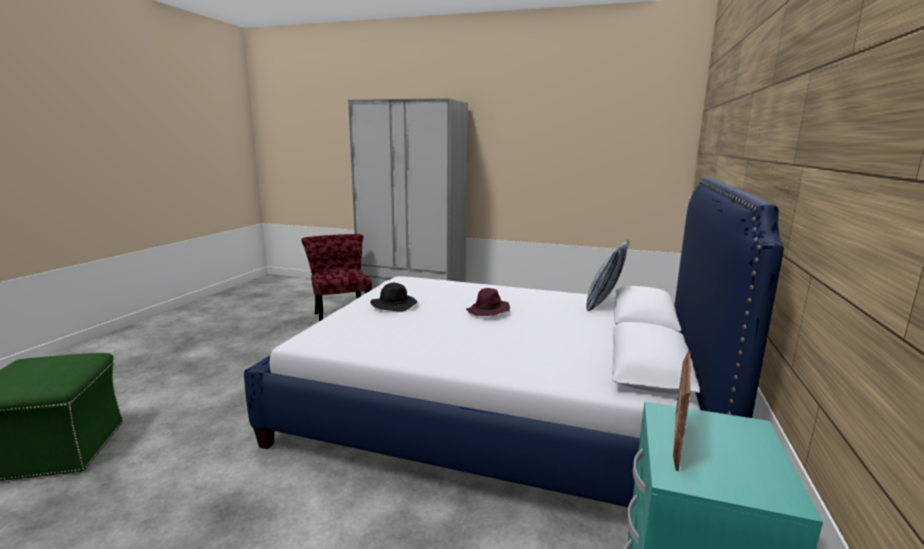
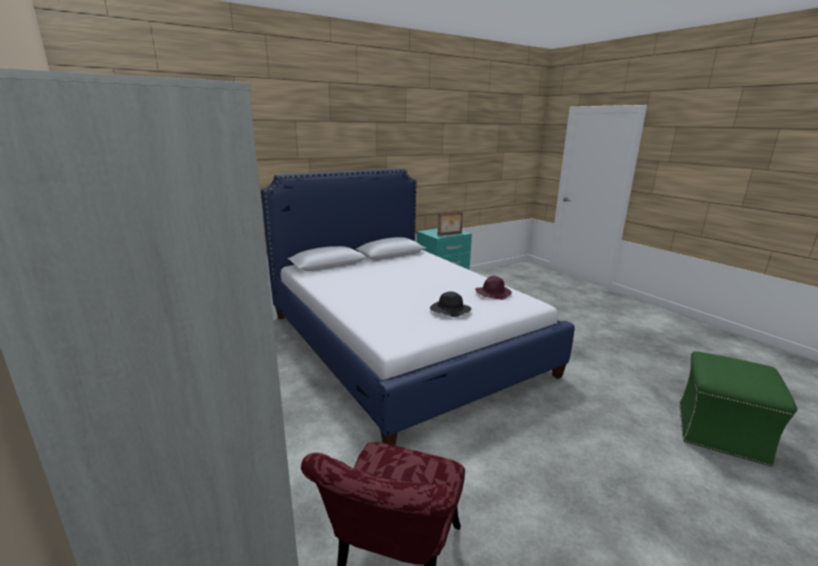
camera: 140 degrees left, 5 degrees up
purple hat [466,288,510,316] -> purple hat moved to [475,276,512,300]
pillow [586,240,629,311] -> none

